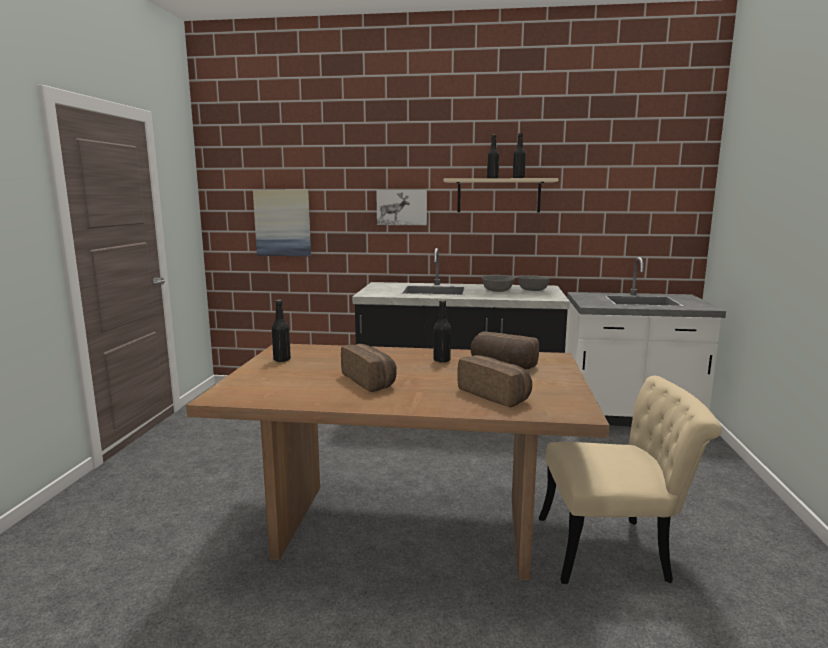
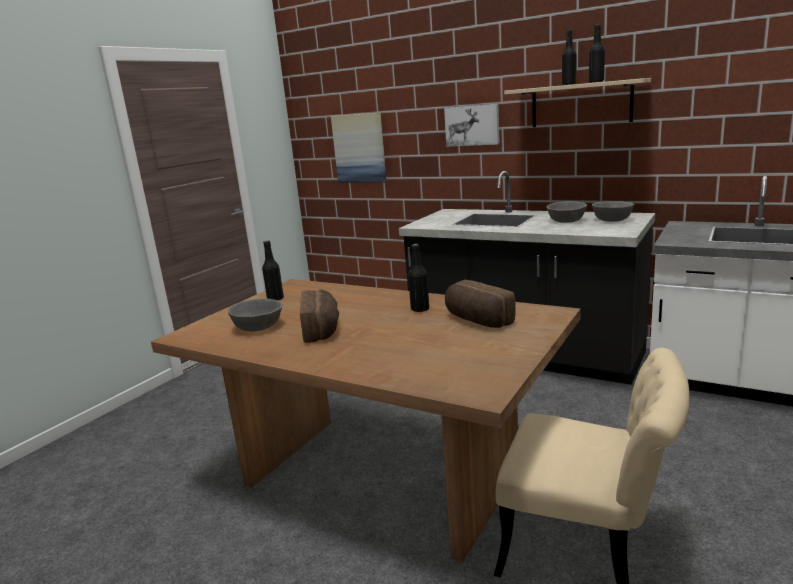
camera: 25 degrees right, 5 degrees up
bread [457,355,532,407] -> none
none -> grey bowl [228,299,283,332]

